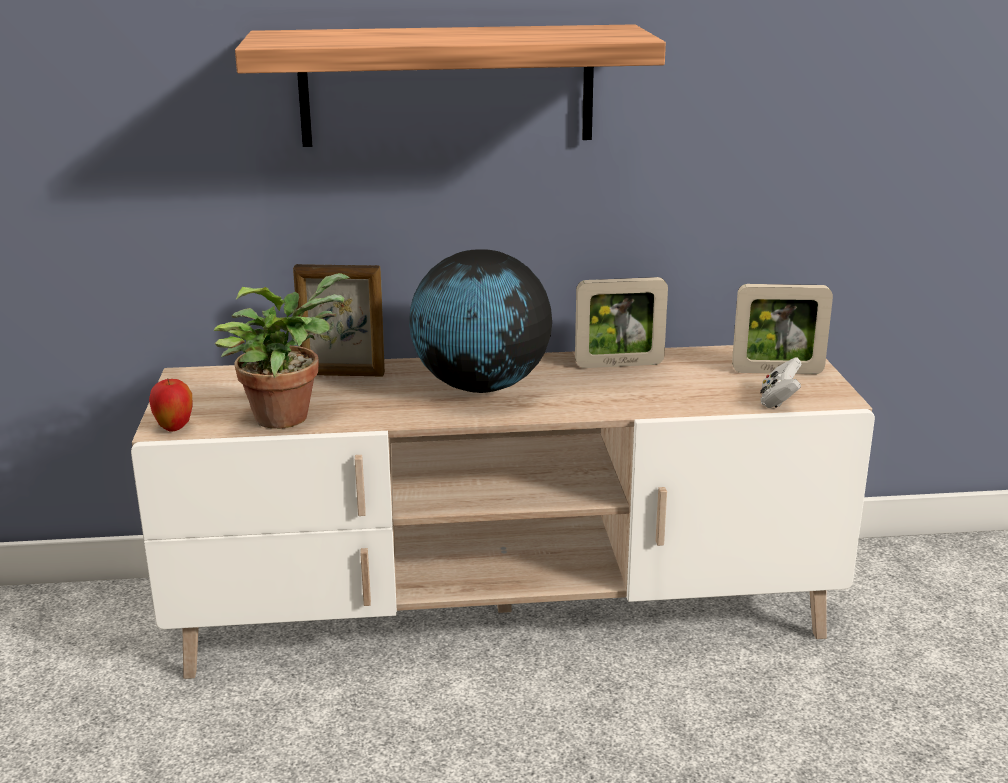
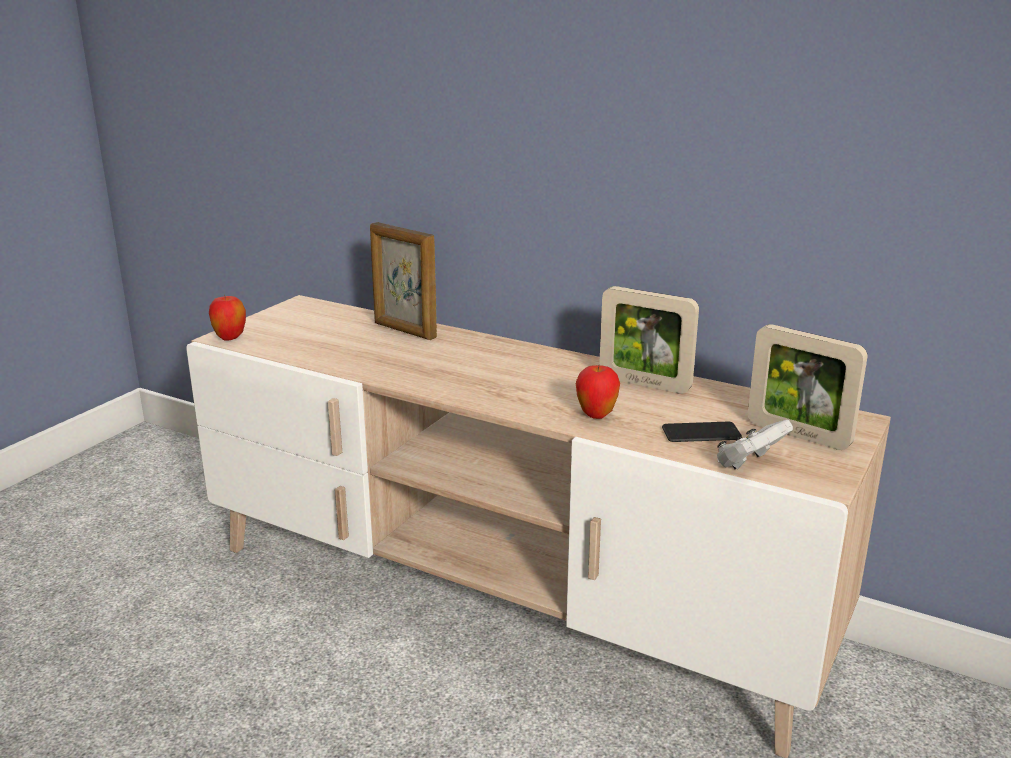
camera: 35 degrees right, 0 degrees up
potted plant [214,273,350,429] -> none
shelf [235,24,666,147] -> none
globe [409,249,552,393] -> none
none -> apple [576,365,620,419]
none -> phone [662,422,742,442]

